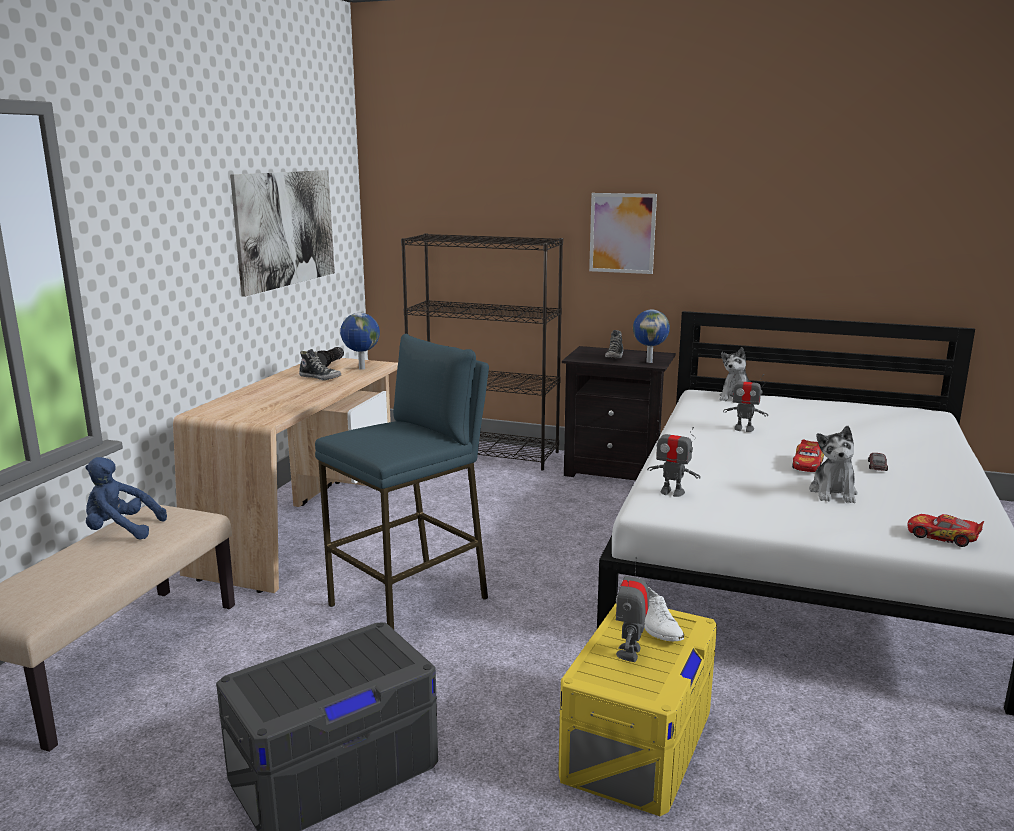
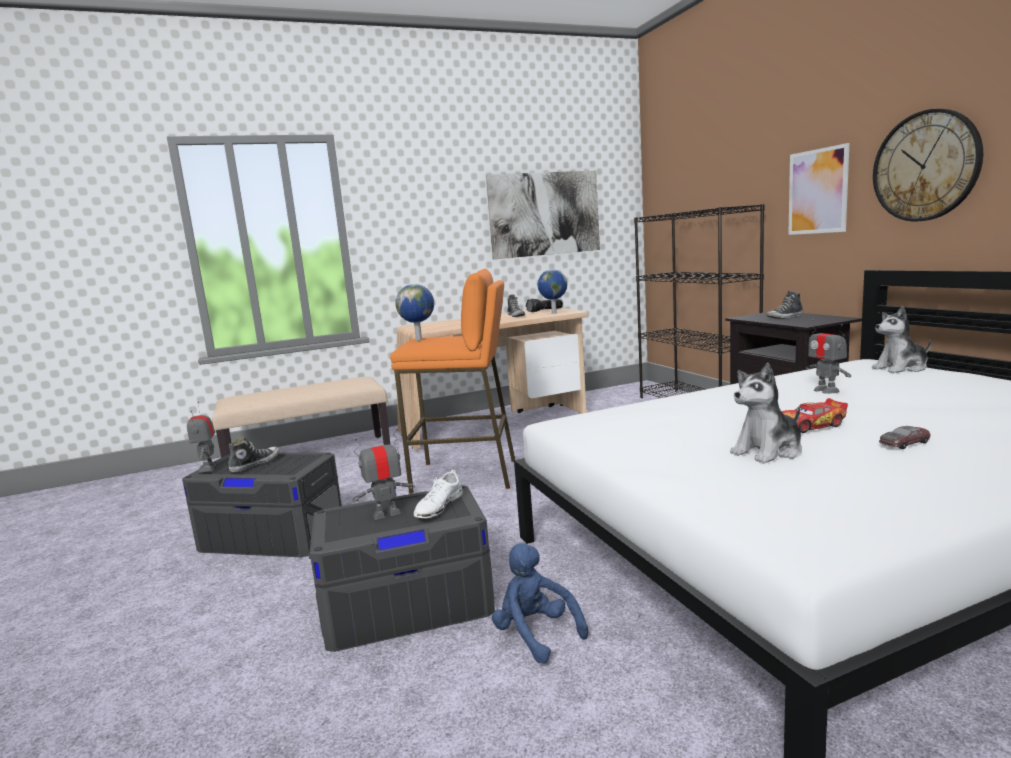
camera: 50 degrees right, 5 degrees down
blue plush toy [85,457,167,540] -> blue plush toy moved to [492,543,588,664]
blue stool [315,334,489,629] -> orange stool [390,269,515,494]
yellow storage box [558,603,717,816] -> grey storage box [309,485,495,652]
globe [633,310,670,363] -> globe moved to [395,284,434,341]
toy robot [647,420,701,497] -> toy robot moved to [187,402,216,472]
toy car [908,514,984,547] -> none
none -> shoe [229,436,279,472]
none -> wall clock [873,109,983,221]

